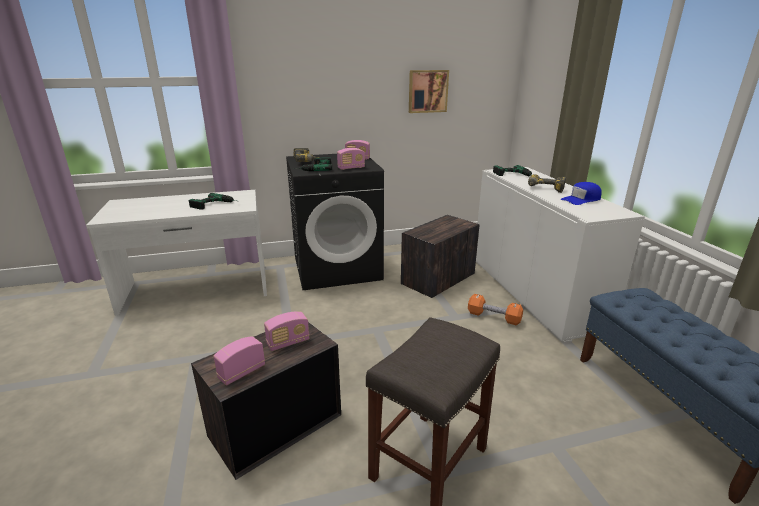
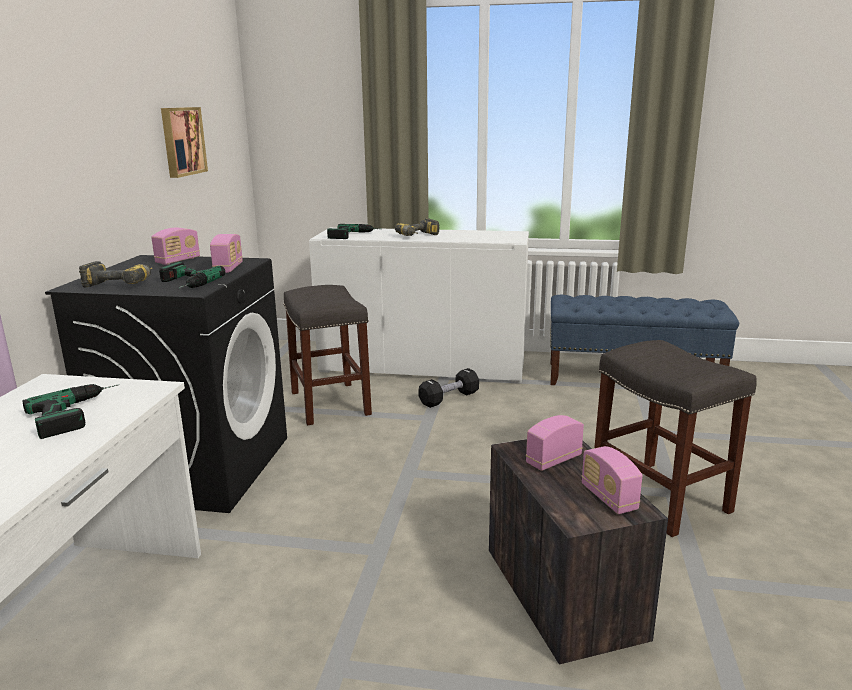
camera: 65 degrees left, 5 degrees down
radio [264,311,309,351] -> radio turned 120 degrees counterclockwise [526,415,584,471]
crate [401,215,480,298] -> grey stool [283,285,372,425]
orange dumbbell [468,294,523,325] -> black dumbbell [419,368,479,408]
blue cap [561,182,602,205] -> none

